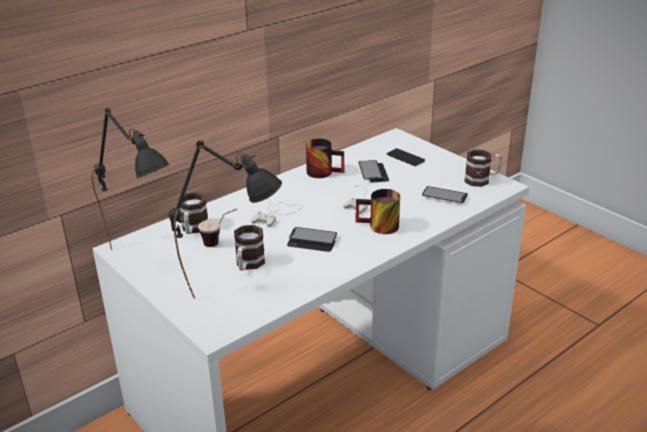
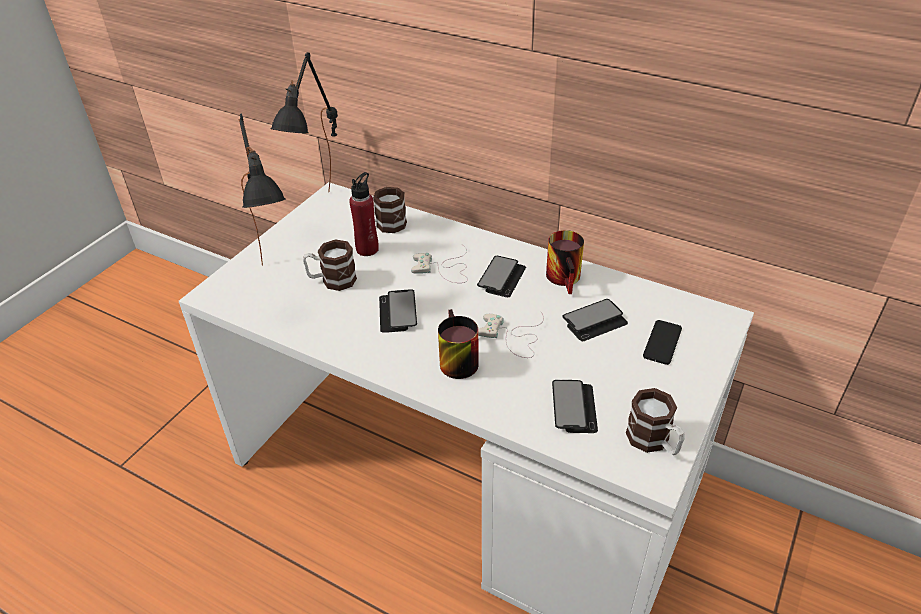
camera: 70 degrees right, 10 degrees up
cup [198,209,237,247] -> red bottle [349,172,379,256]
none -> phone [477,256,526,297]

